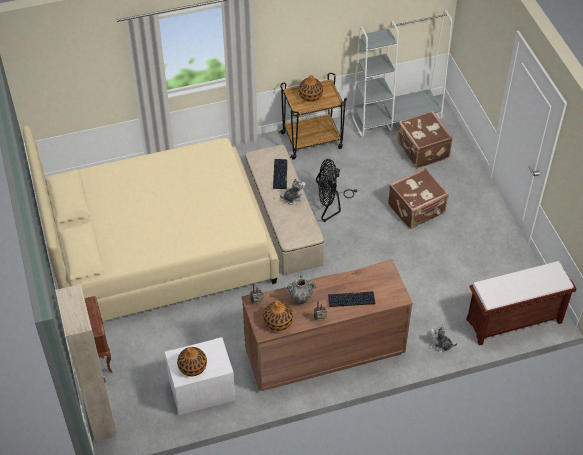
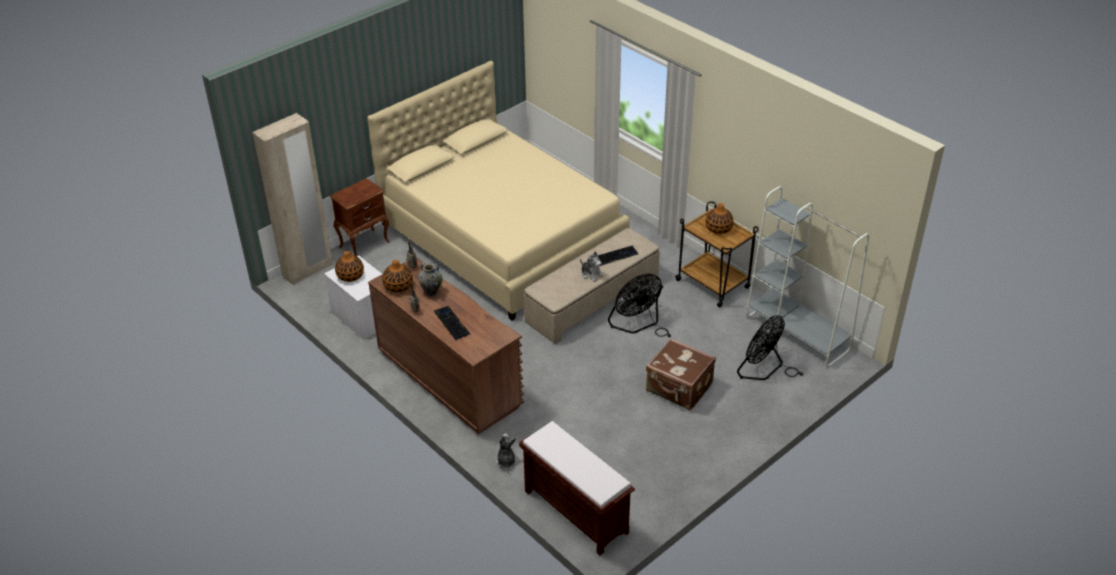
camera: 65 degrees right, 10 degrees down
brown suitcase [397,111,453,168] -> black fan [737,315,803,380]

